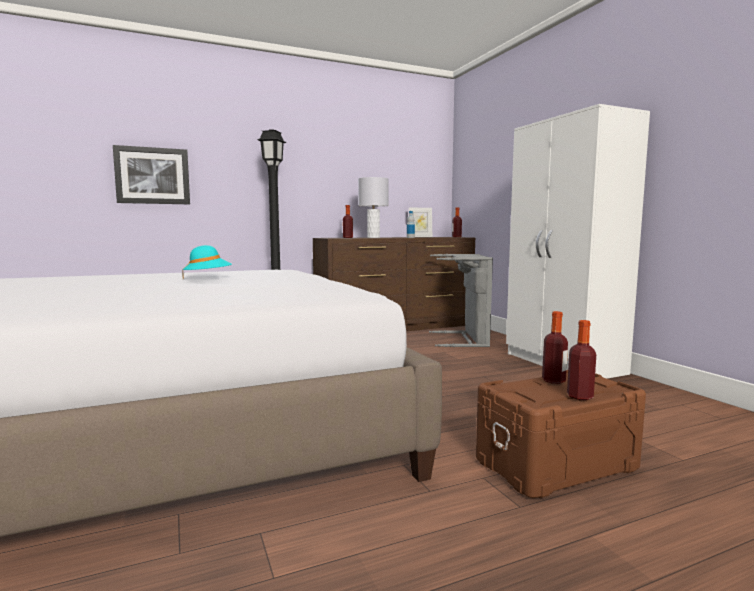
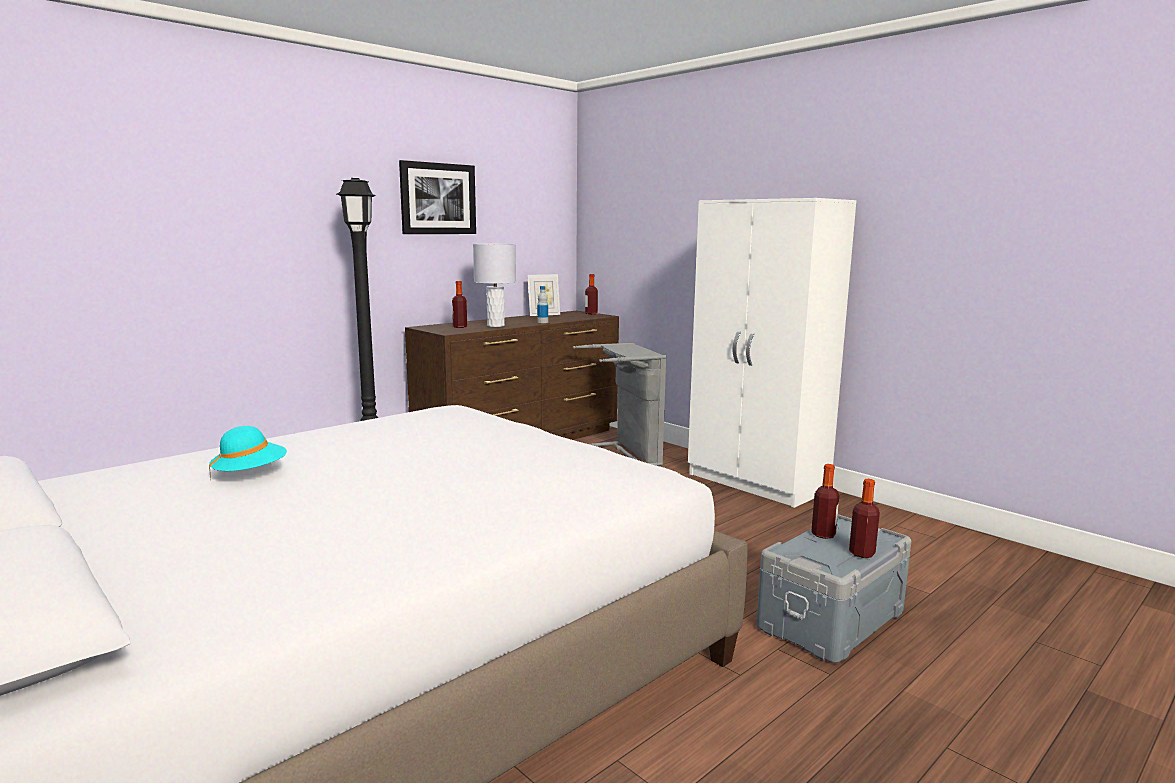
camera: 20 degrees left, 5 degrees up
picture [113,145,190,204] -> picture moved to [399,160,476,234]
turquoise hat [182,245,232,278] -> turquoise hat moved to [209,426,287,480]
brown storage box [476,370,646,498] -> grey storage box [756,514,912,663]

